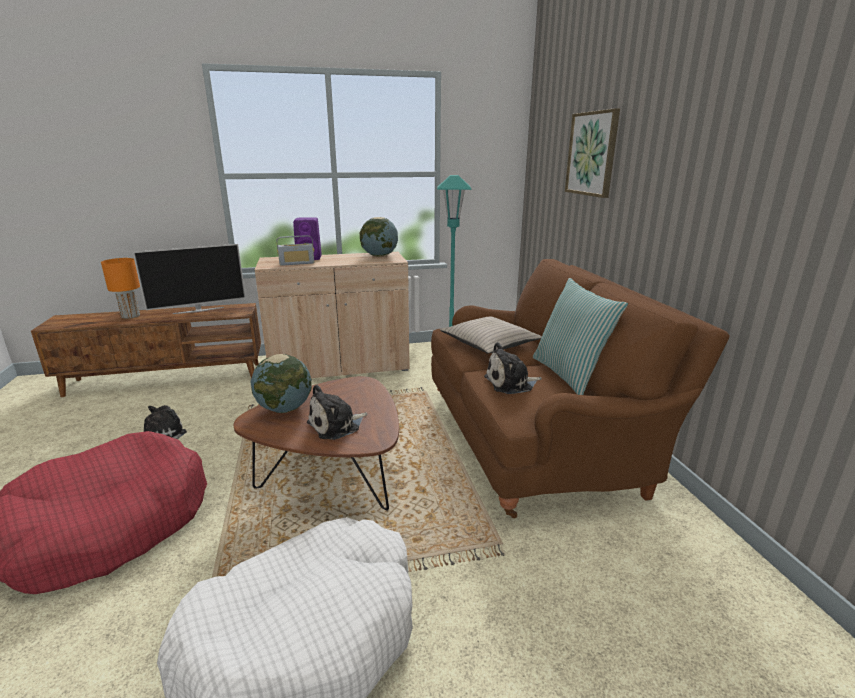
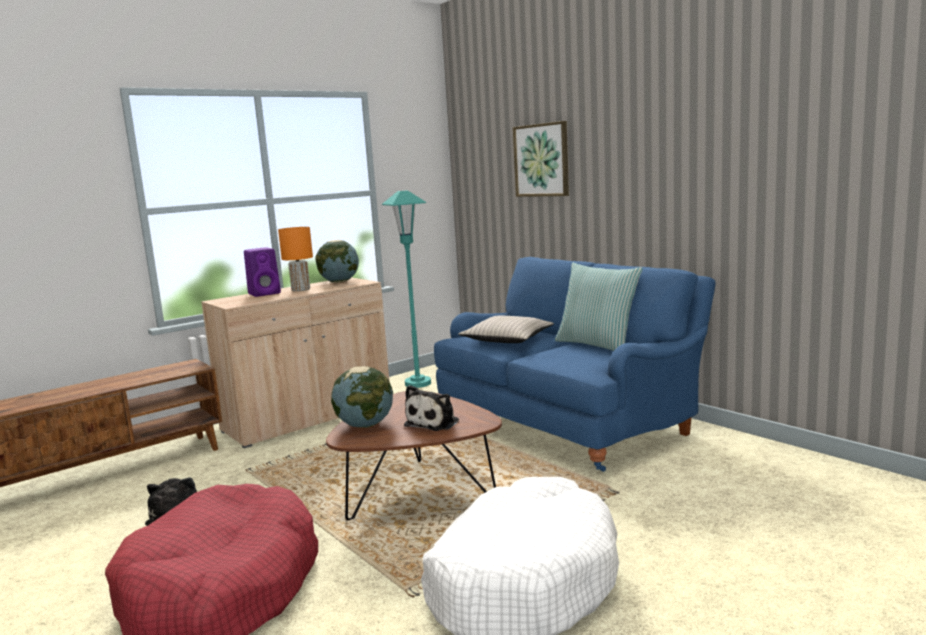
camera: 25 degrees left, 10 degrees down
orange table lamp [101,258,140,319] -> orange table lamp moved to [278,227,313,291]
television [133,244,246,314] -> none
radio [277,235,314,266] -> none
brown sofa [431,259,729,518] -> blue sofa [434,257,715,472]
plush toy [484,342,542,394] -> none

